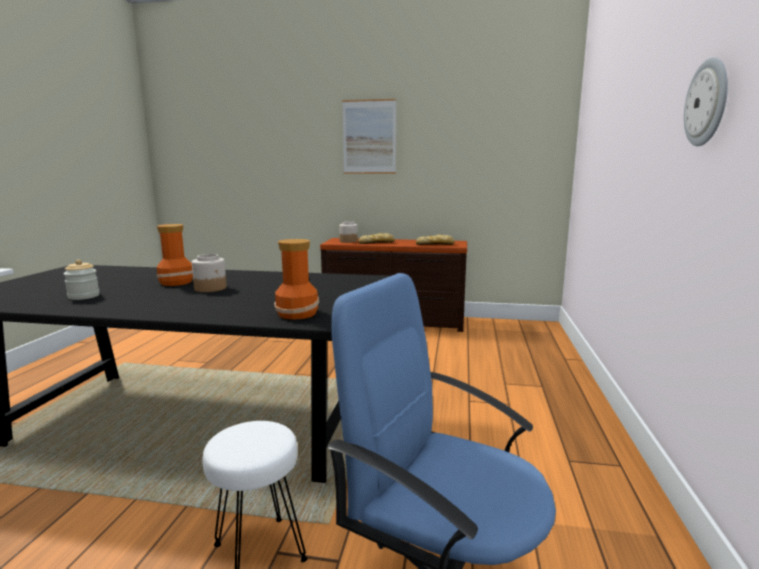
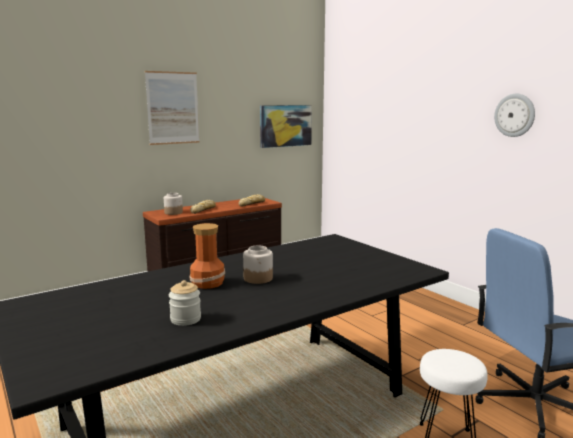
camera: 45 degrees left, 0 degrees up
vase [274,239,320,320] -> none
none -> picture [260,105,312,148]

